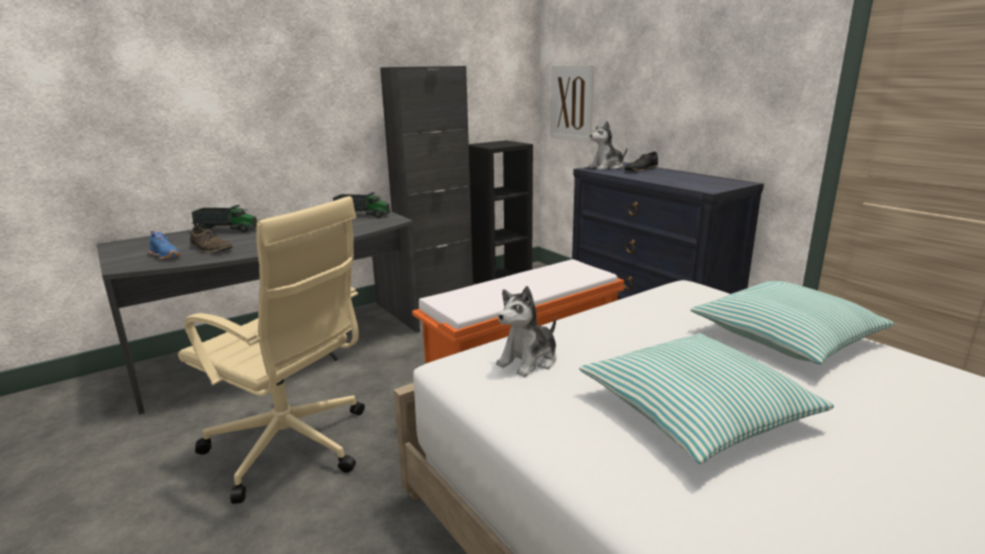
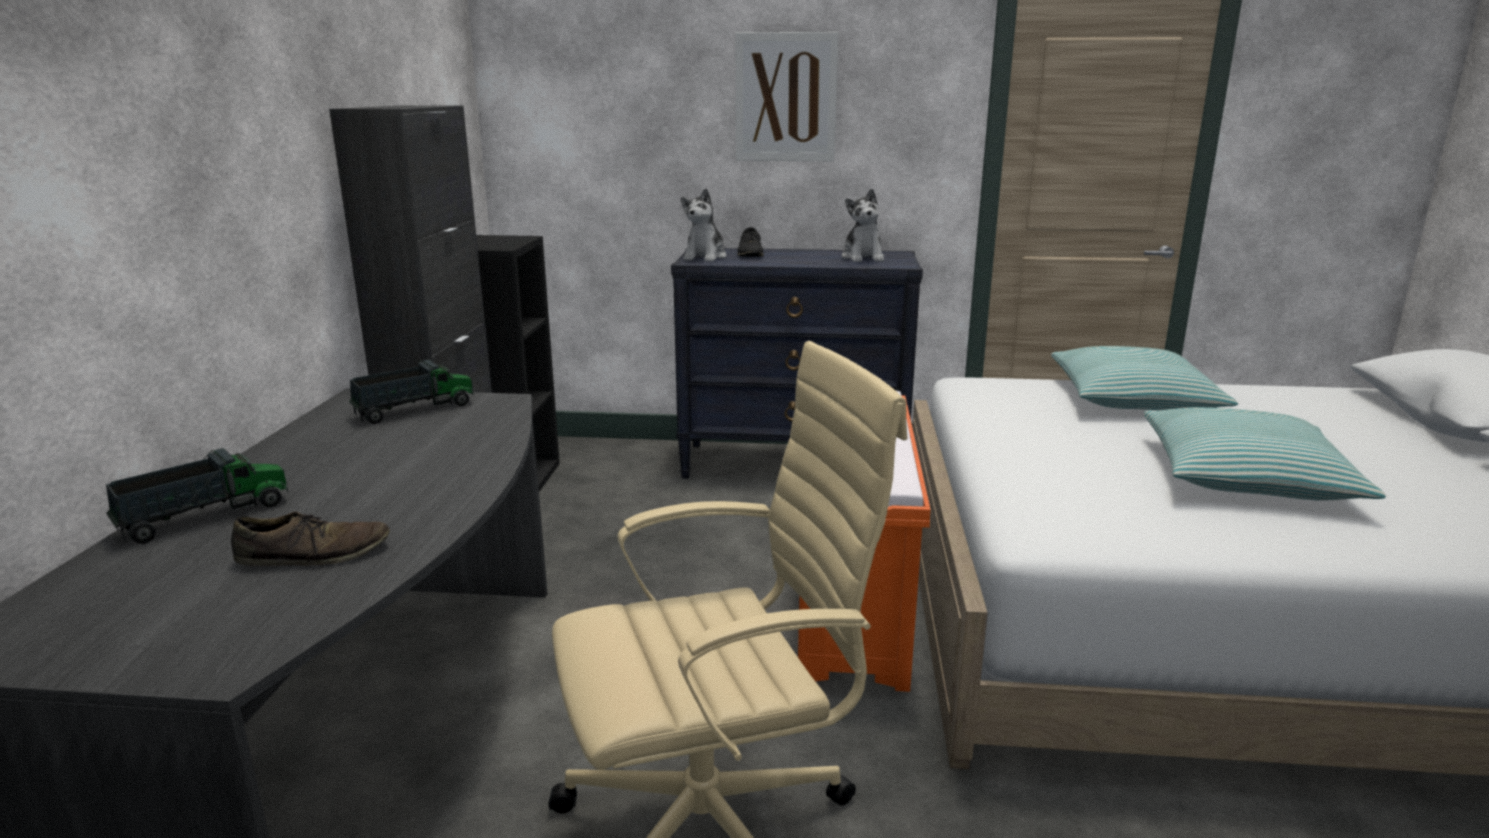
camera: 50 degrees left, 0 degrees up
blue shoe [150,231,181,260] -> none
plush toy [496,286,556,377] -> plush toy moved to [841,189,884,262]
picture [550,65,595,142] -> picture moved to [736,32,839,161]

